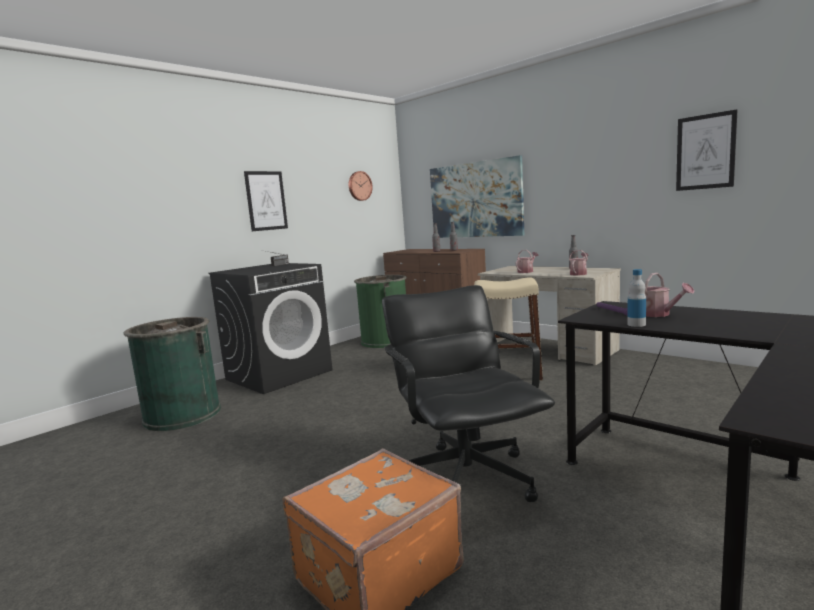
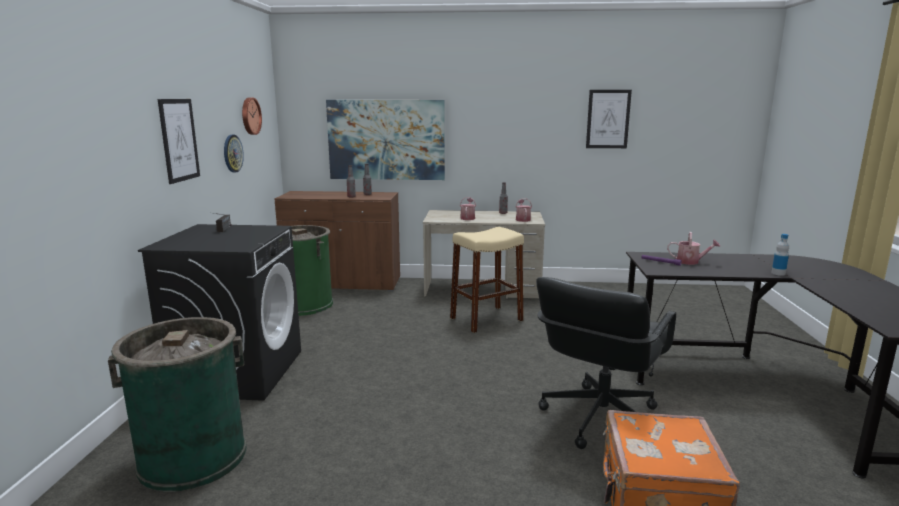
camera: 40 degrees left, 5 degrees up
black office chair [382,285,555,502] -> black office chair turned 90 degrees counterclockwise [536,277,676,449]
bottle [627,269,646,327] -> bottle moved to [771,234,789,276]
none -> wall clock [224,135,244,172]

